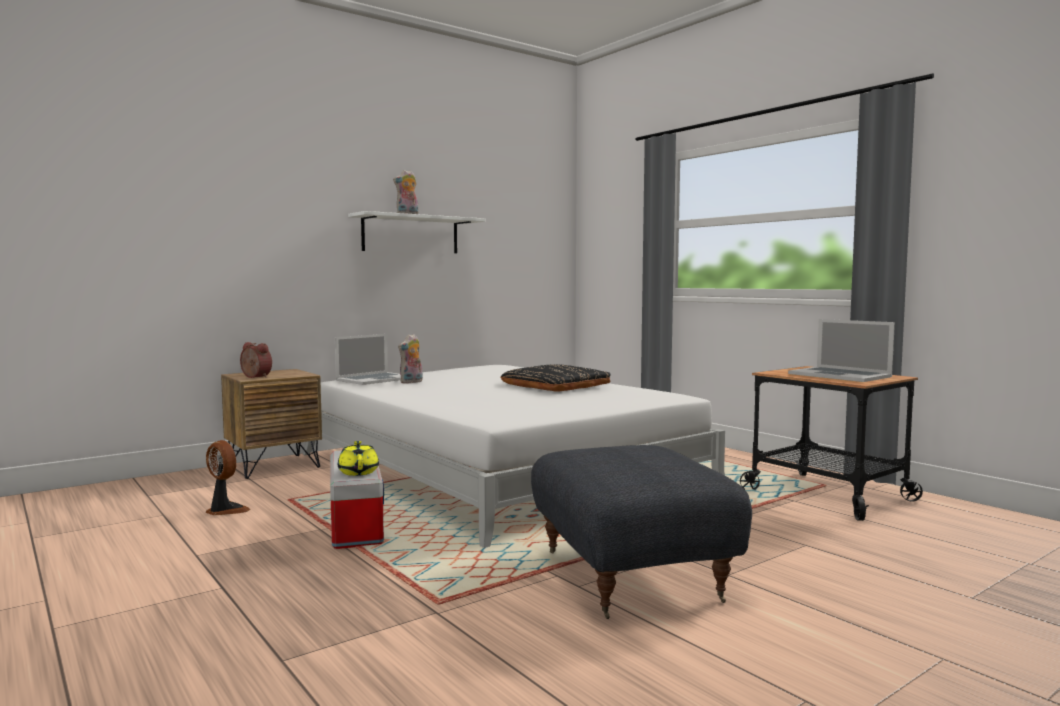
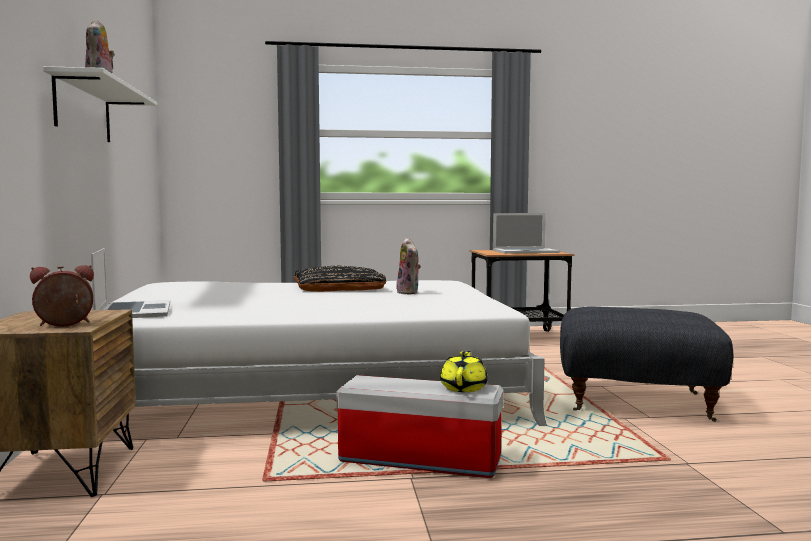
camera: 60 degrees left, 0 degrees up
fan [206,440,251,515] -> none
yellow teapot [338,441,379,476] -> yellow teapot turned 90 degrees clockwise [440,351,488,392]
plush toy [398,334,423,384] -> plush toy moved to [396,238,421,294]

